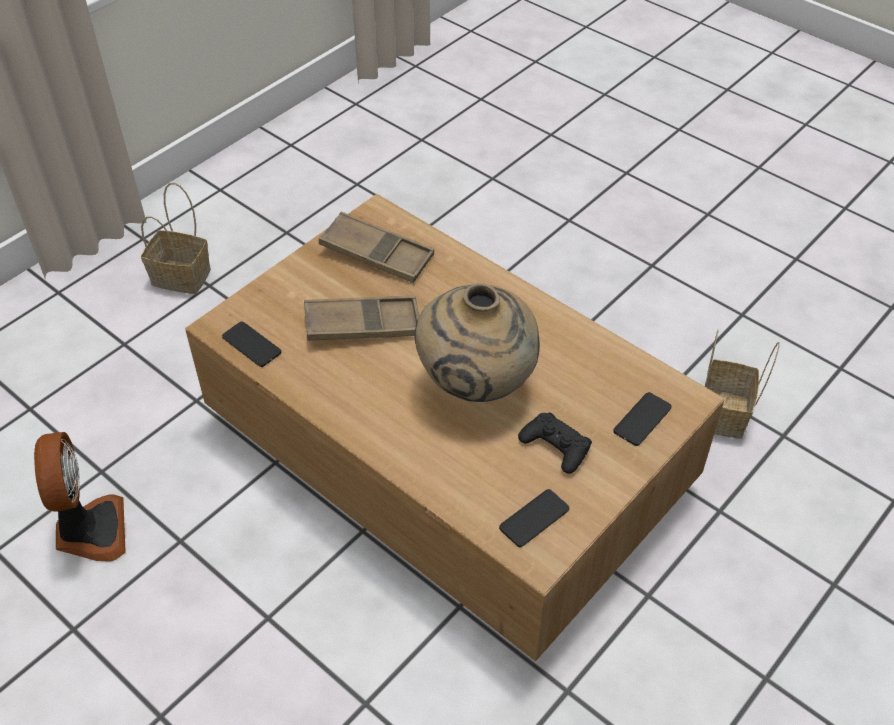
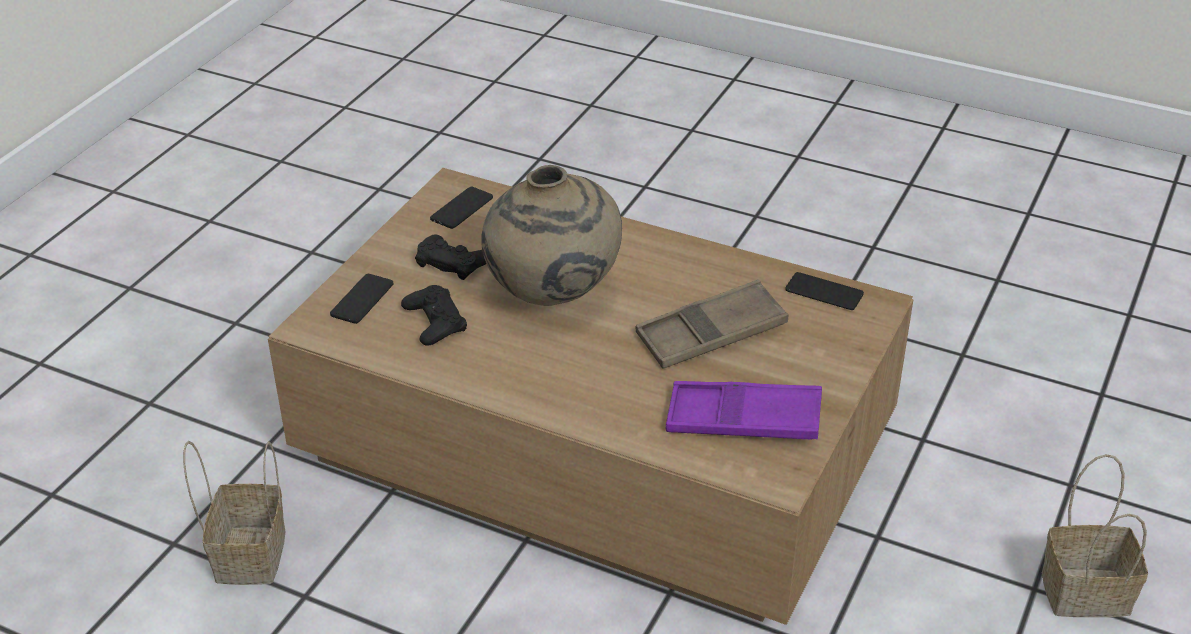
camera: 165 degrees right, 10 degrees down
fan [34,432,126,562] -> none
brown tray [319,212,434,283] -> purple tray [666,381,822,439]
none -> black game controller [401,285,467,346]

